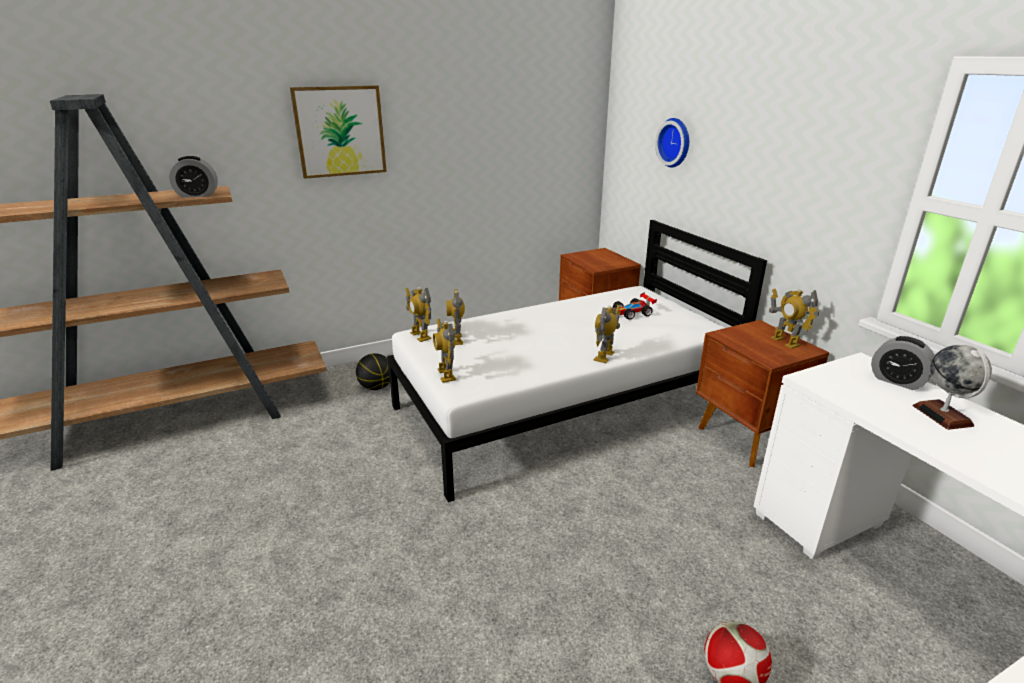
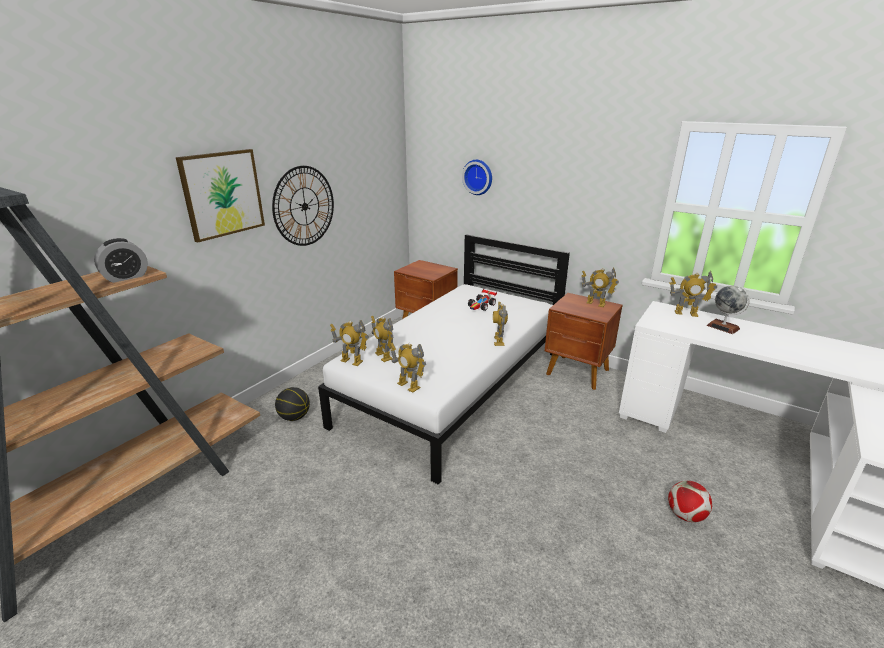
camera: 30 degrees left, 0 degrees up
alarm clock [871,336,935,390] -> toy robot [670,271,717,317]
none -> wall clock [272,166,334,246]

